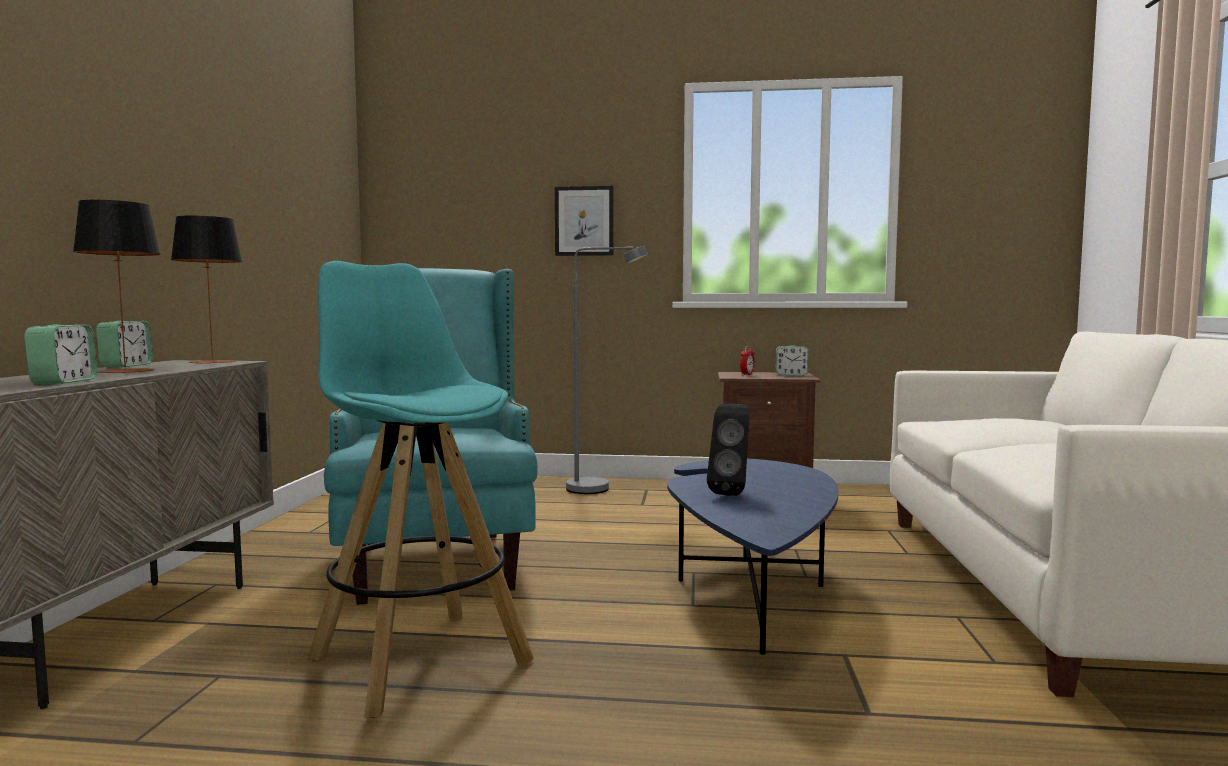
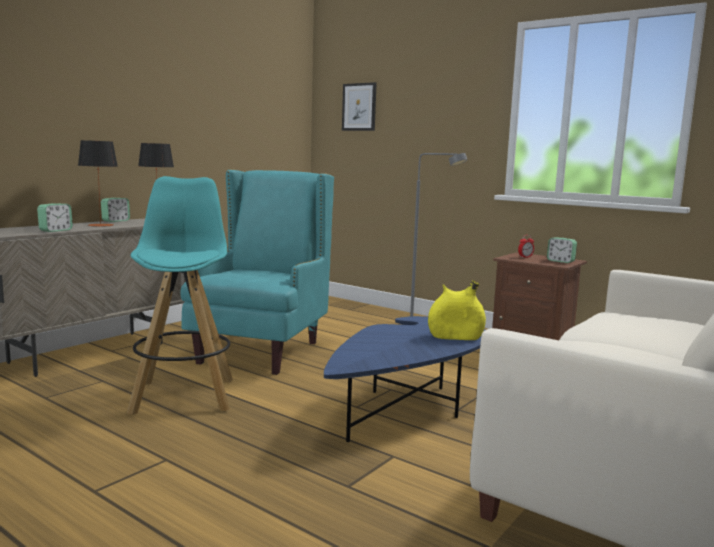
camera: 30 degrees right, 5 degrees up
picture [555,186,614,256] -> picture moved to [342,82,377,131]
black speaker [707,404,750,496] -> none
none -> yellow vase [428,280,486,340]

